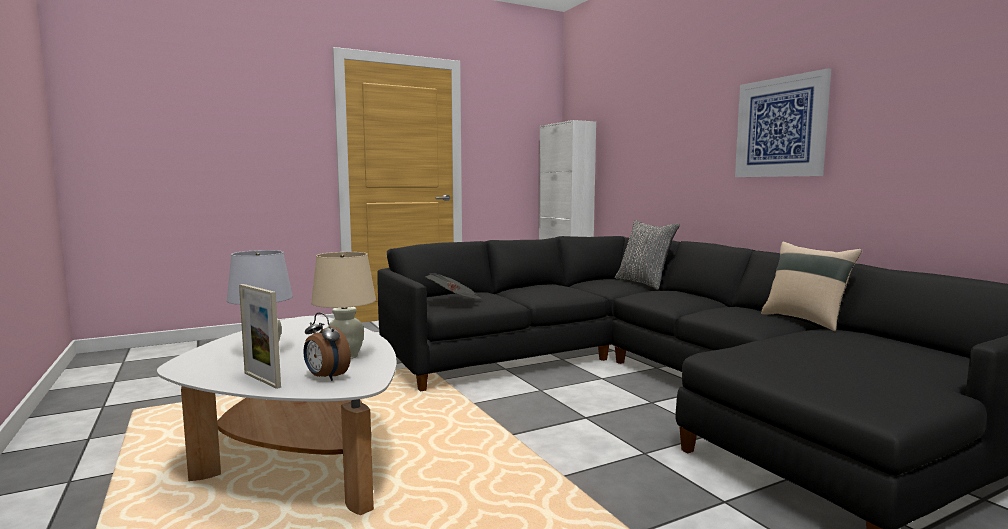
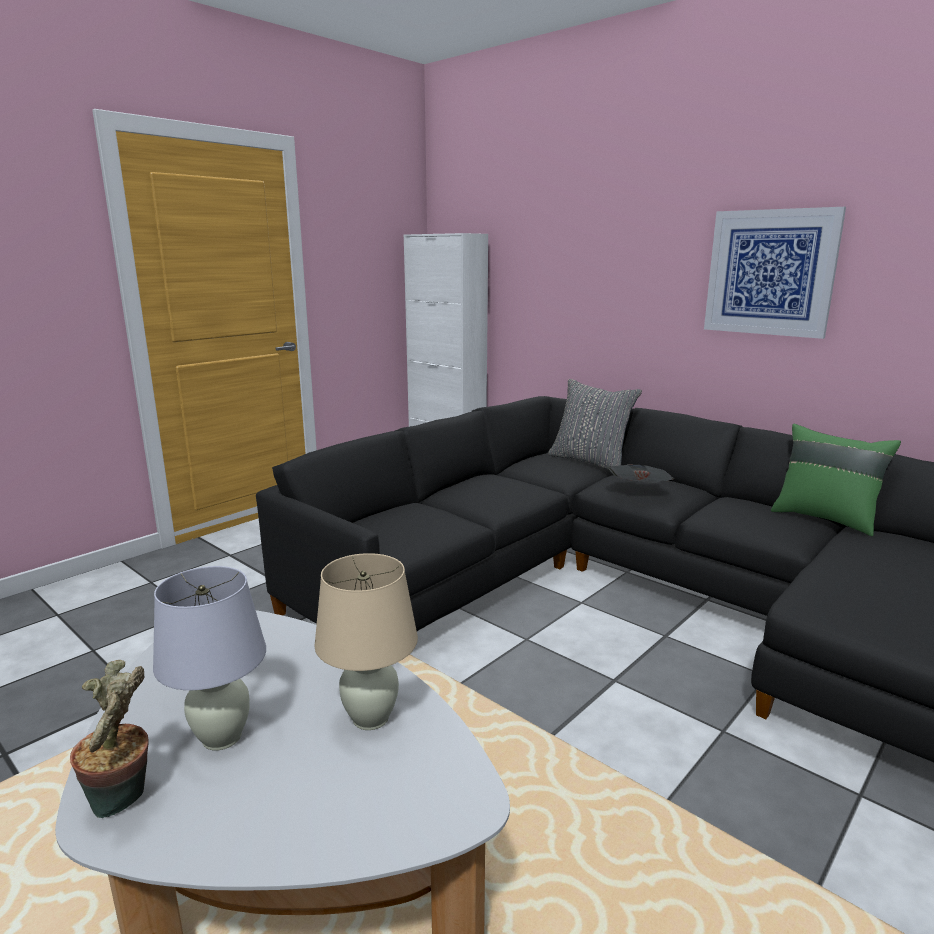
camera: 20 degrees left, 10 degrees up
picture frame [239,284,281,389] -> none
alarm clock [303,312,351,381] -> none
newspaper [425,273,481,299] -> newspaper moved to [606,465,674,483]
beige pillow [761,241,862,331] -> green pillow [771,424,901,536]
none -> potted plant [70,660,149,818]

